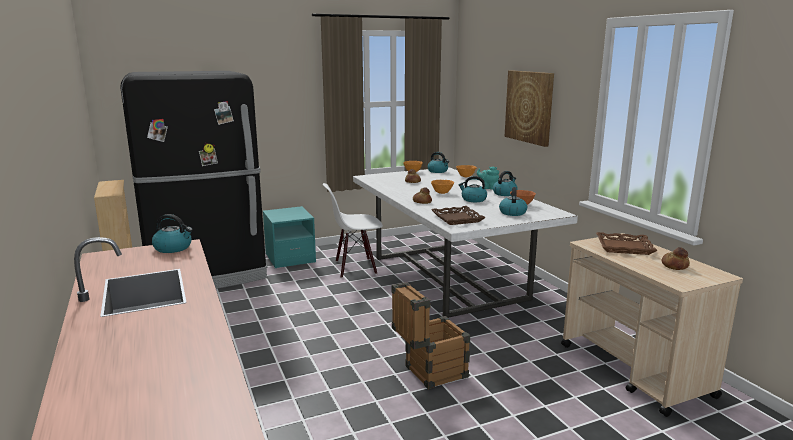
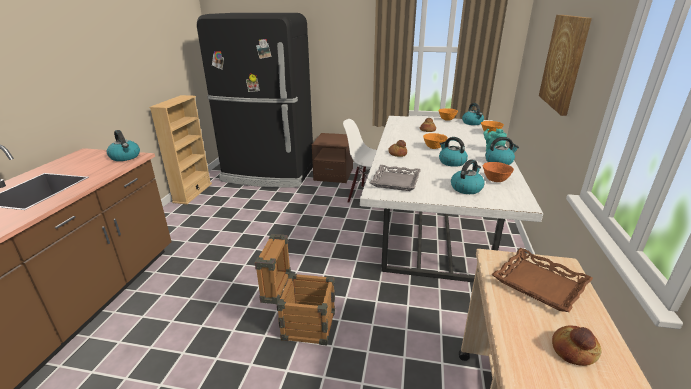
camera: 35 degrees right, 10 degrees up
turquoise nightstand [263,206,316,268] -> brown nightstand [312,133,353,183]
brown tray [431,206,486,225] -> grey tray [370,165,421,191]

